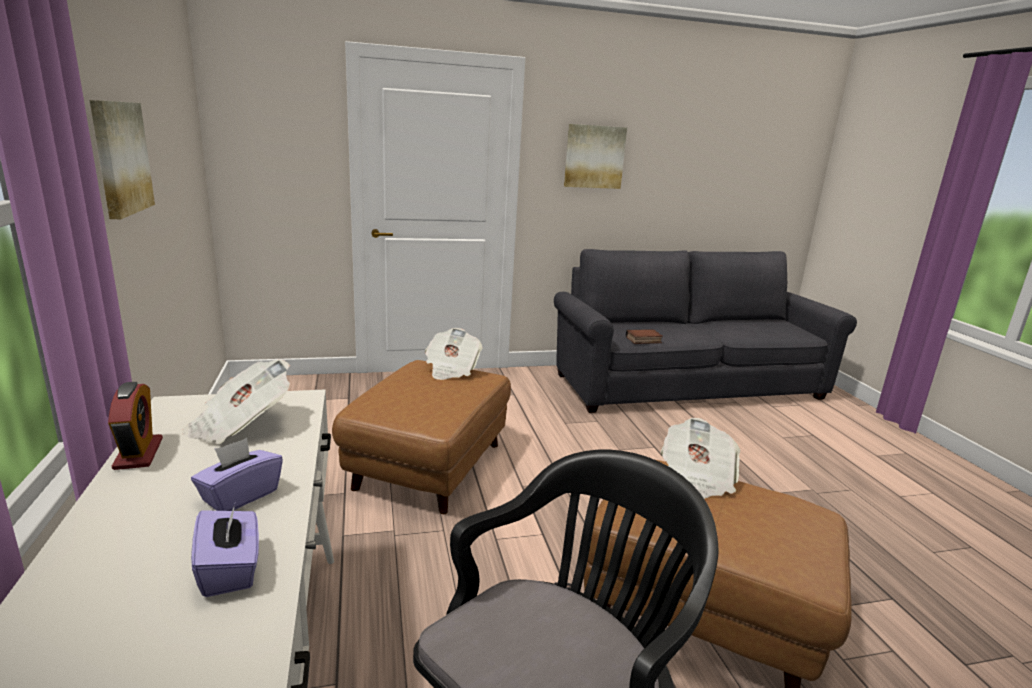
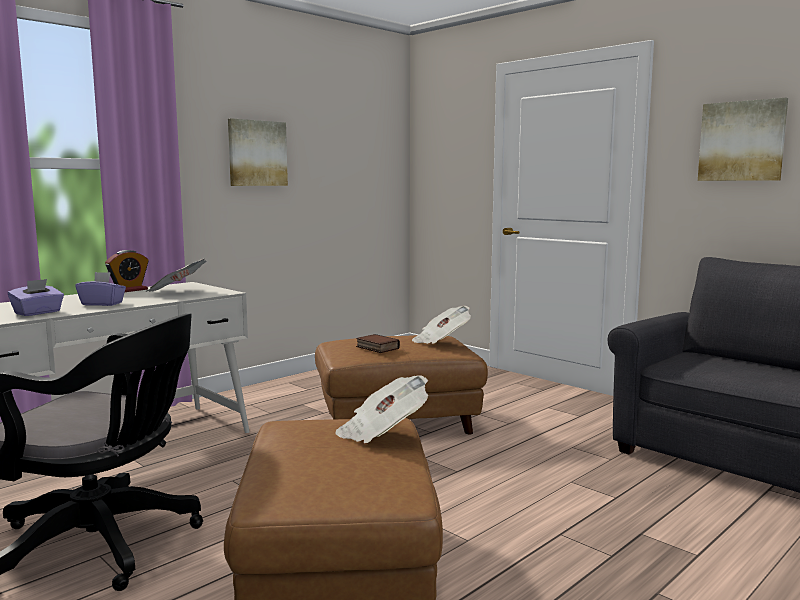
camera: 60 degrees right, 10 degrees down
book [626,329,663,344] -> book moved to [356,334,400,353]

